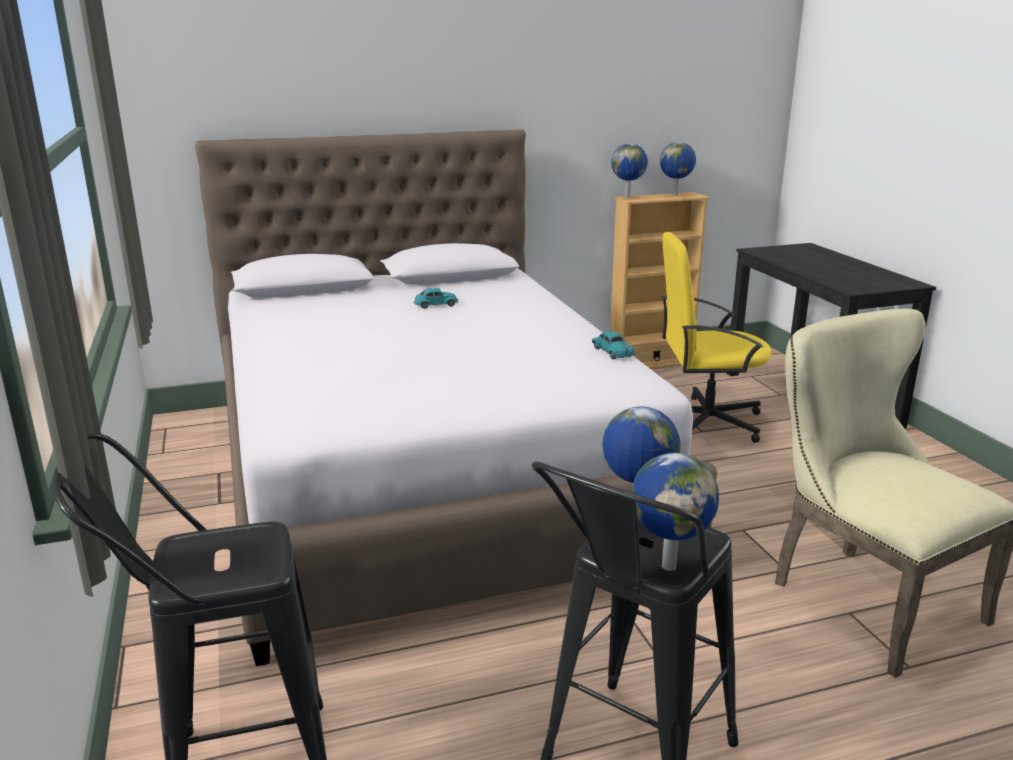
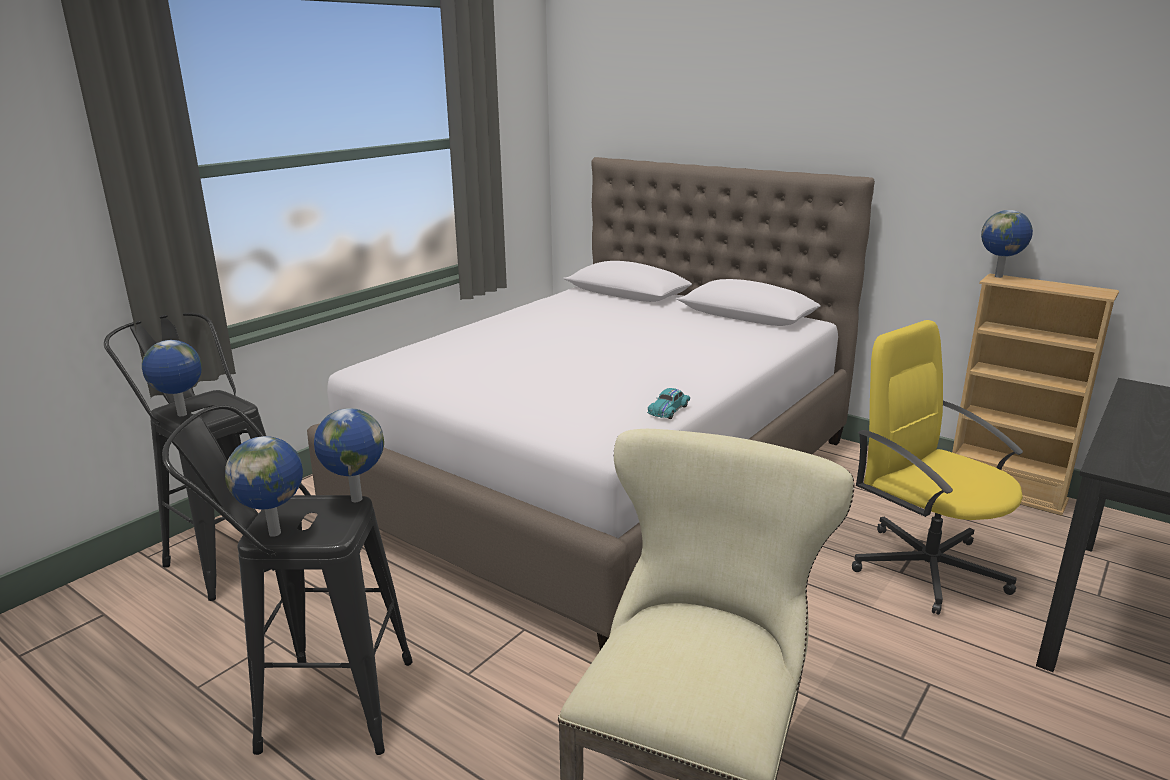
camera: 55 degrees right, 0 degrees up
turquoise toy car [414,288,458,309] -> none
globe [660,142,696,196] -> globe moved to [142,340,202,416]

